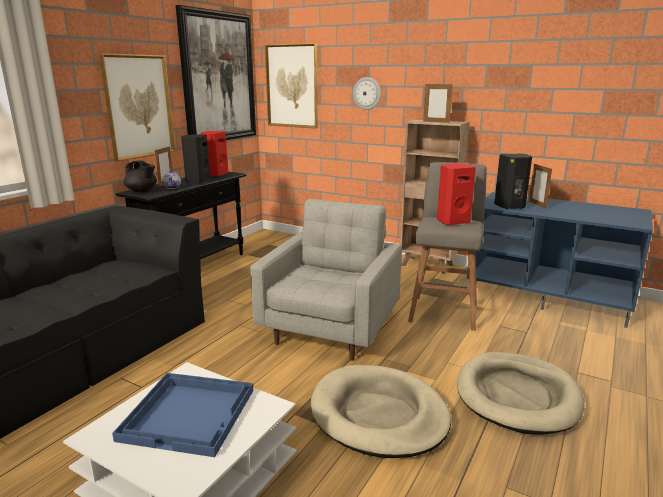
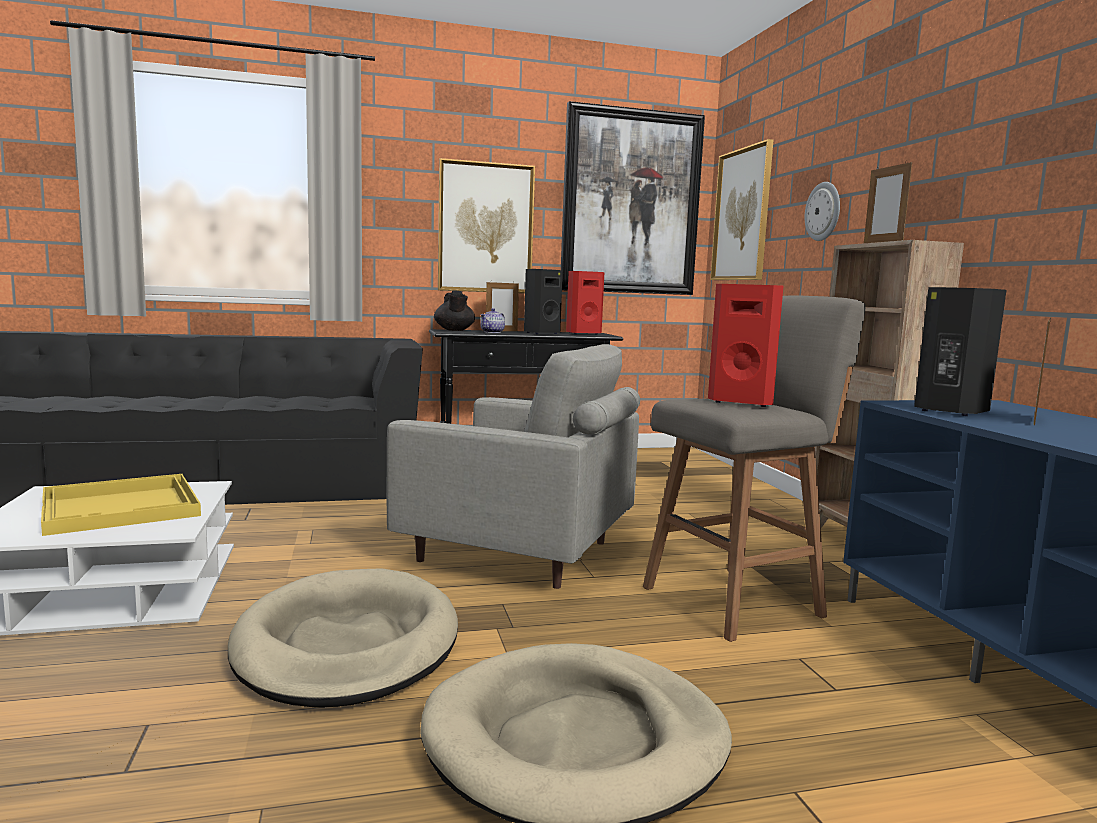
camera: 45 degrees right, 10 degrees down
blue tray [112,373,253,457] -> yellow tray [41,474,201,536]
grey armchair [250,199,402,361] -> grey armchair turned 45 degrees clockwise [387,344,640,589]

